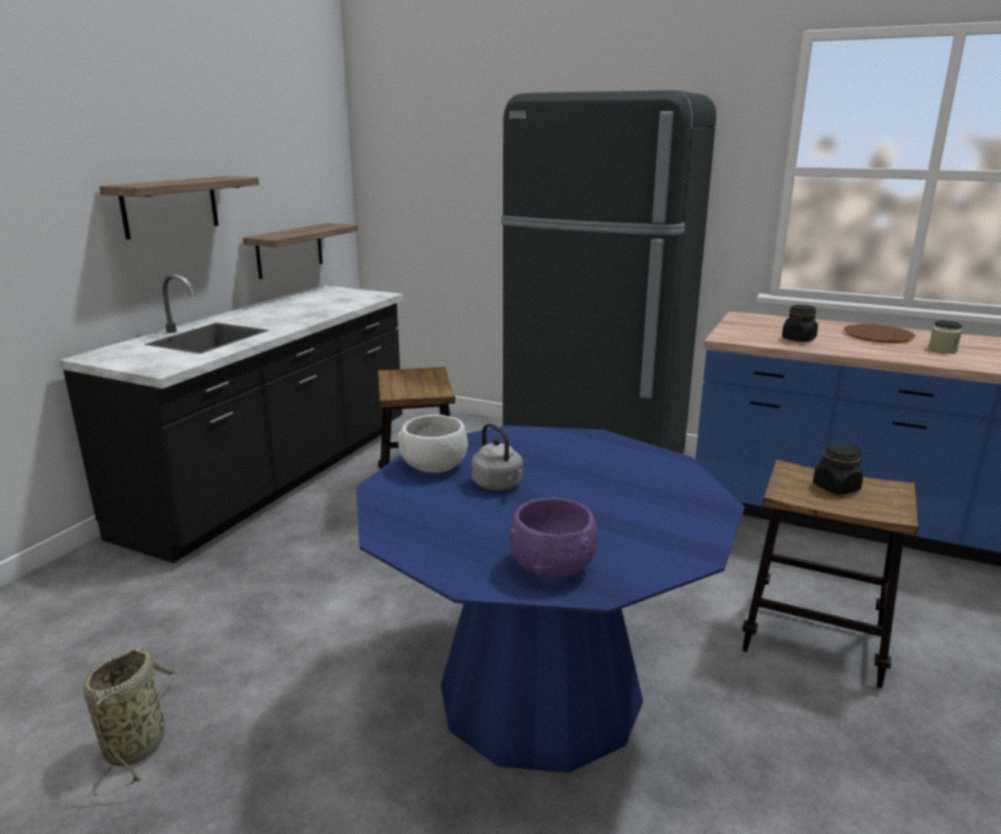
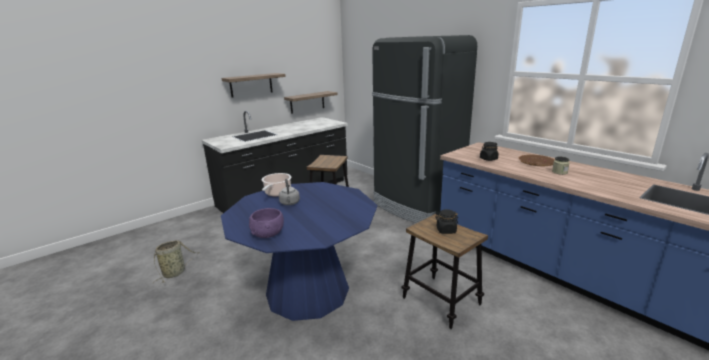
camera: 25 degrees right, 0 degrees up
white bowl [397,415,468,473] -> cooking pot [262,173,291,196]

